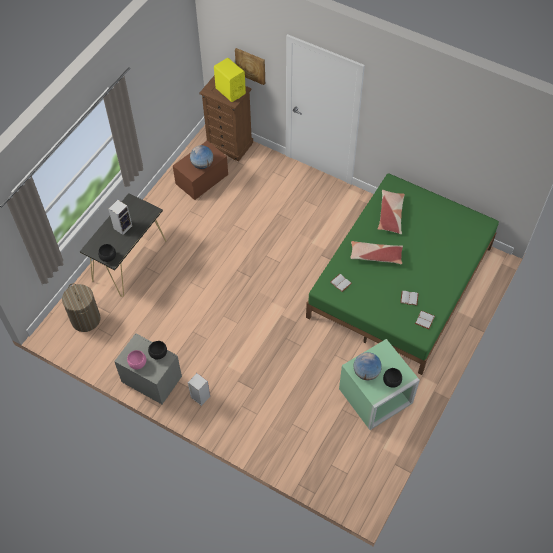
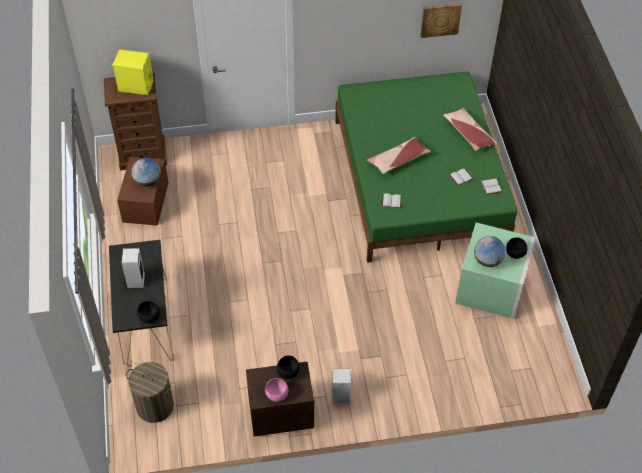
camera: 40 degrees left, 5 degrees down
grey nightstand [114,333,182,404] -> brown nightstand [246,362,314,437]
picture [235,48,265,85] -> picture moved to [420,3,462,38]
pillow [378,190,405,234] -> pillow moved to [443,108,497,151]

